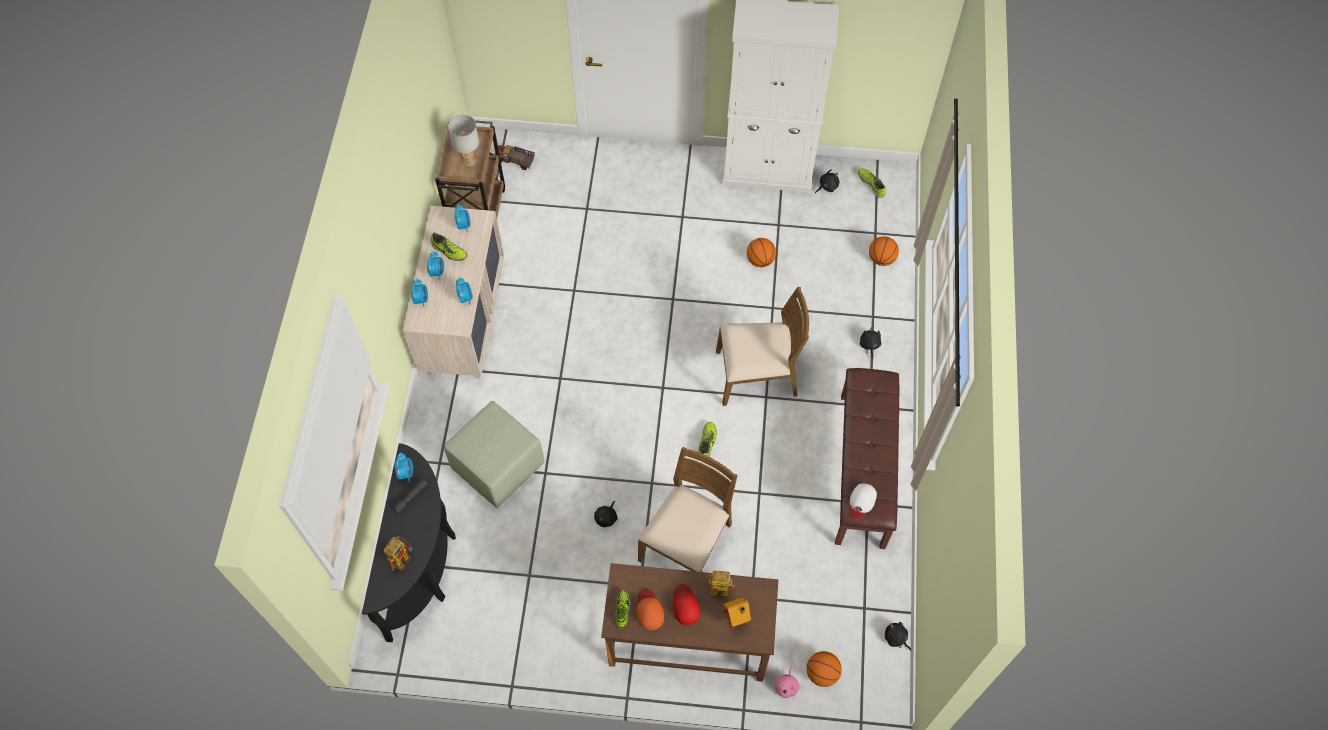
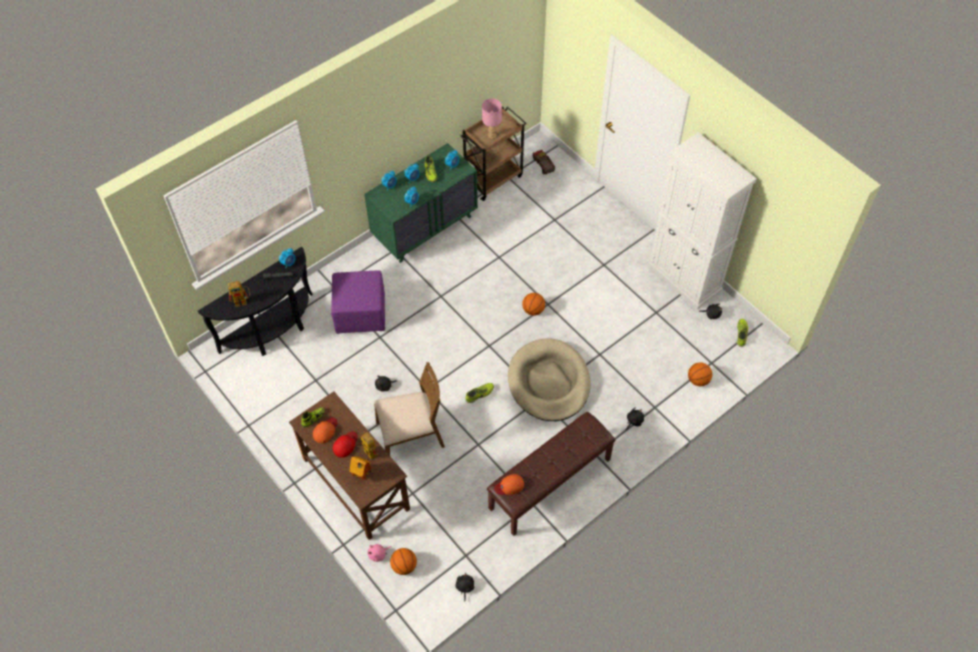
camera: 45 degrees right, 5 degrees down
beige dresser [403,206,504,379] -> green dresser [364,143,478,263]
green ottoman [444,401,545,508] -> purple ottoman [331,270,385,334]
grey table lamp [448,115,479,167] -> pink table lamp [482,99,502,139]
brown chair [716,287,809,406] -> beige dog bed [508,338,590,421]
basketball [747,238,776,267] -> basketball moved to [522,293,545,316]
white cap [849,483,877,520] -> orange cap [494,474,524,495]

